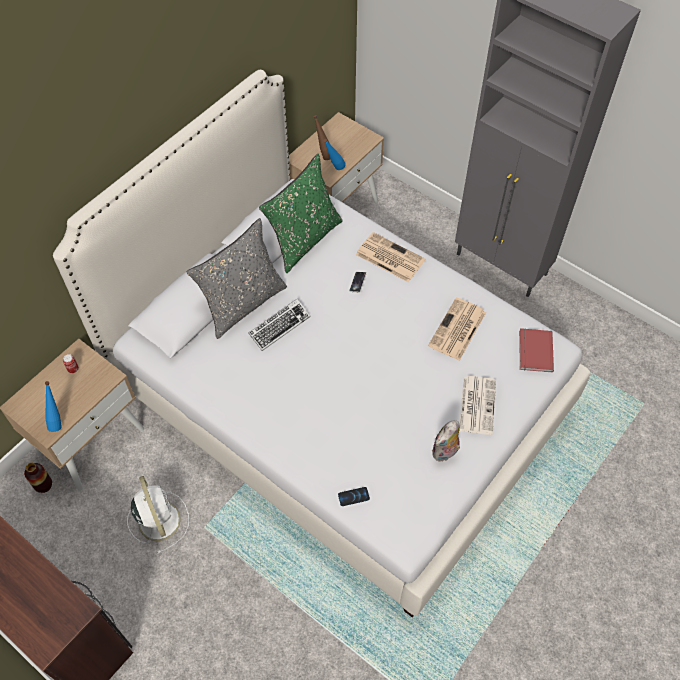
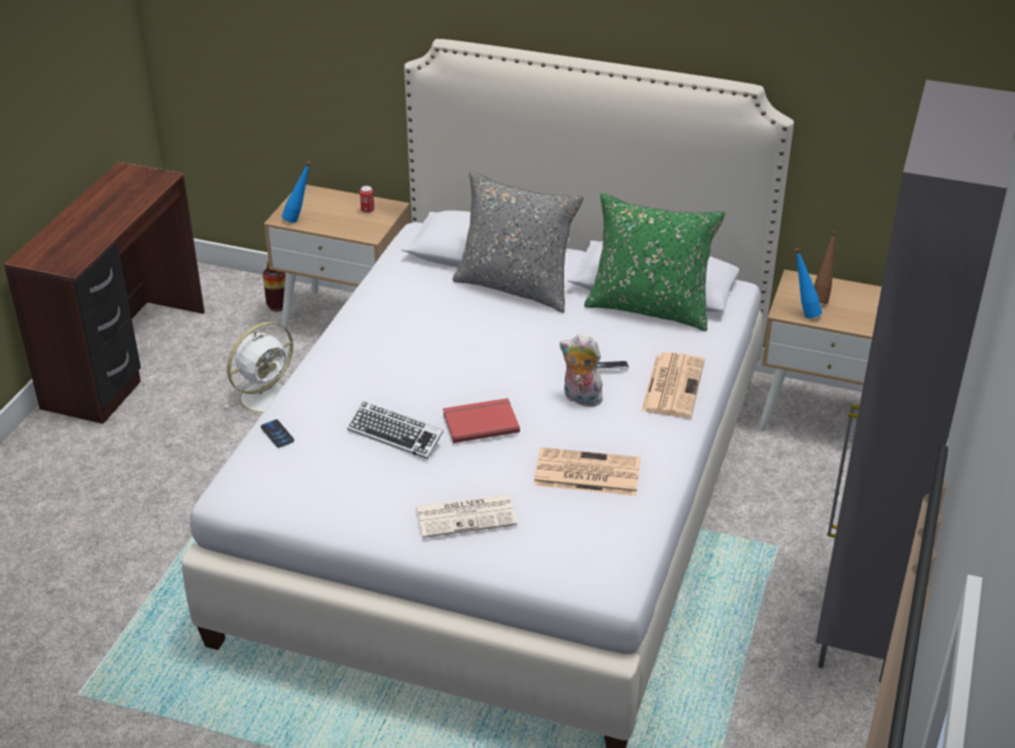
camera: 70 degrees right, 20 degrees down
keyboard [249,299,310,351] -> keyboard moved to [347,401,444,459]
plush toy [432,420,460,461] -> plush toy moved to [560,334,603,407]
red book [519,328,554,373] -> red book moved to [443,398,520,443]

